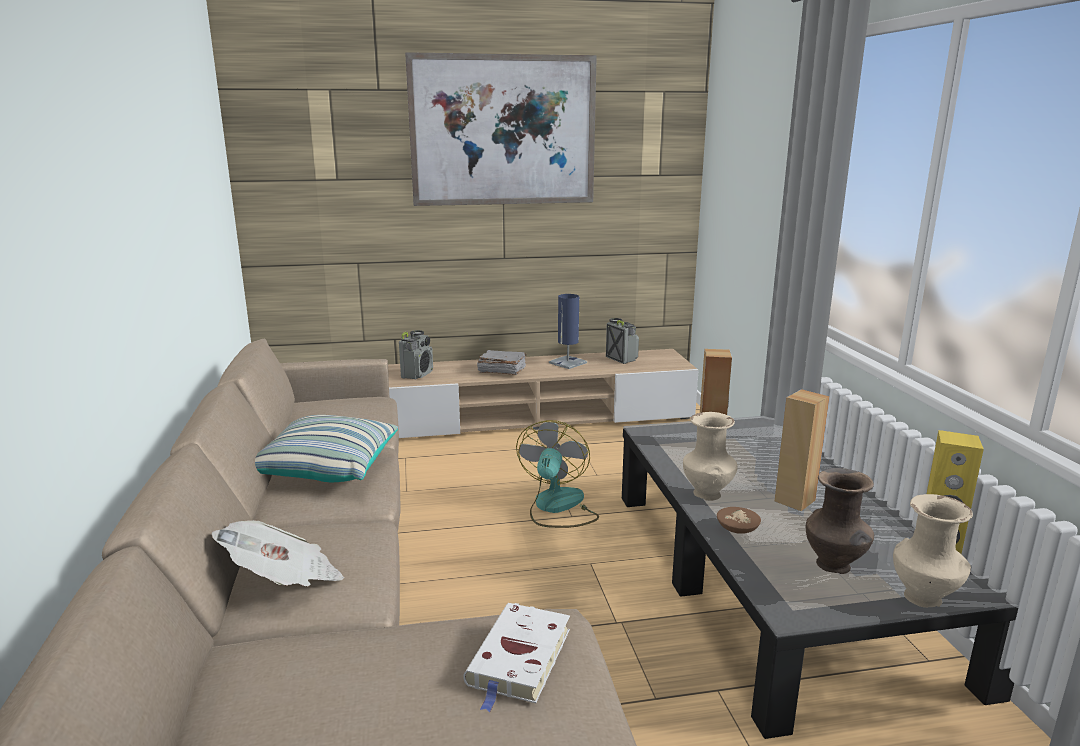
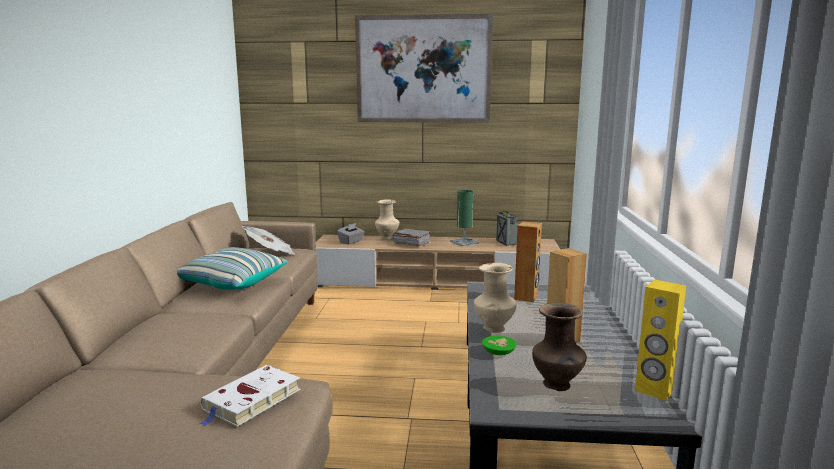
camera: 15 degrees right, 5 degrees down
newspaper [211,520,345,586] -> newspaper moved to [242,226,295,255]
radio [399,330,433,379] -> grey tissue box [337,223,365,244]
fan [516,420,599,528] -> none
blue table lamp [549,294,587,369] -> green table lamp [450,190,479,246]
brown bowl [717,507,761,534] -> green bowl [482,336,517,355]
beige vase [893,494,973,608] -> beige vase moved to [375,199,399,239]

